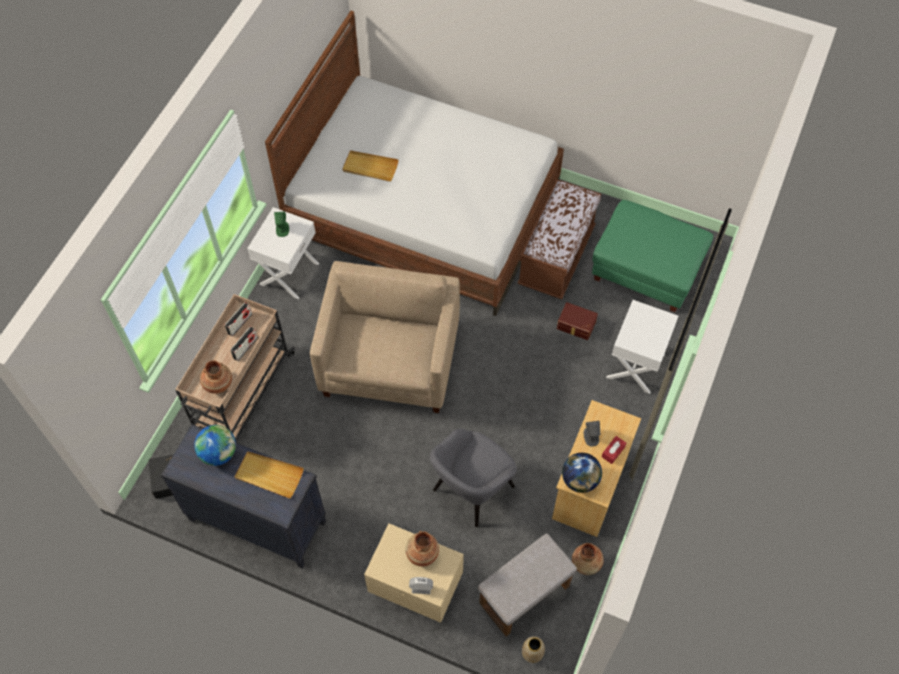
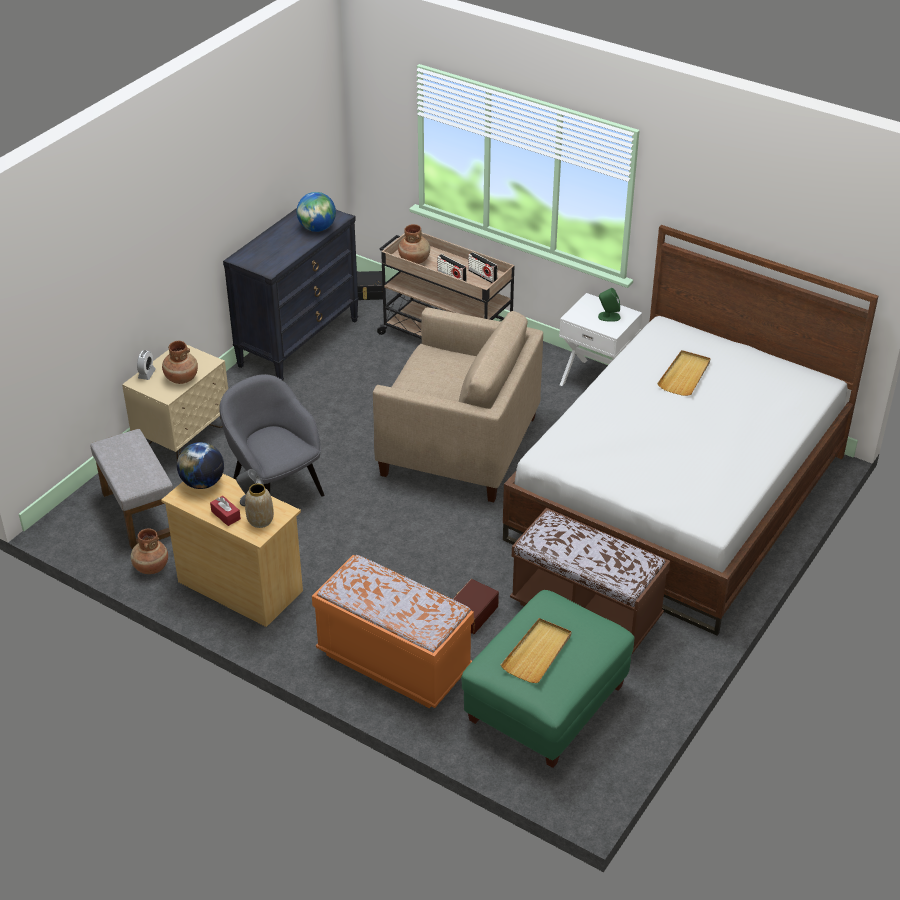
camera: 100 degrees right, 20 degrees down
beige tray [235,451,304,499] -> beige tray moved to [501,618,571,683]
vase [522,636,545,663] -> vase moved to [245,484,274,528]
white nightstand [606,300,678,394] -> orange bench [312,555,474,708]

